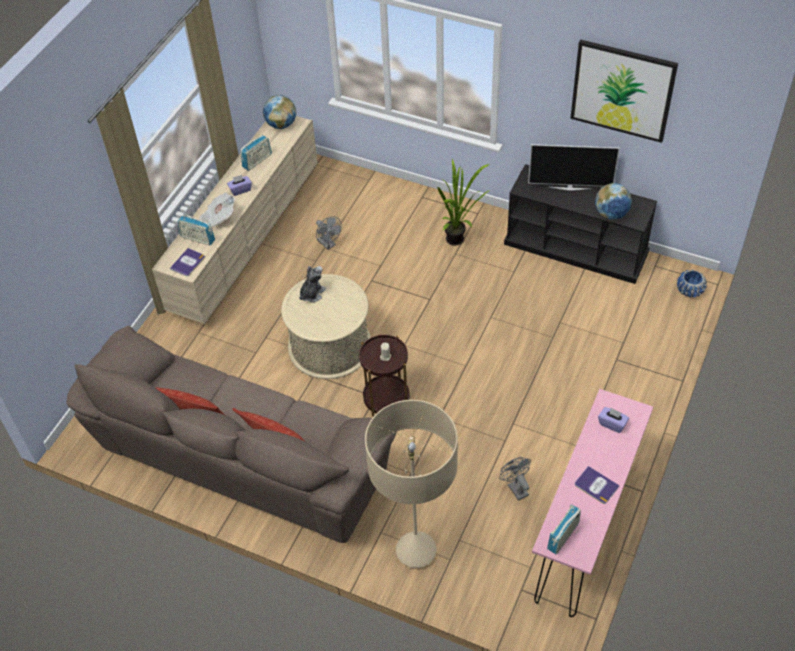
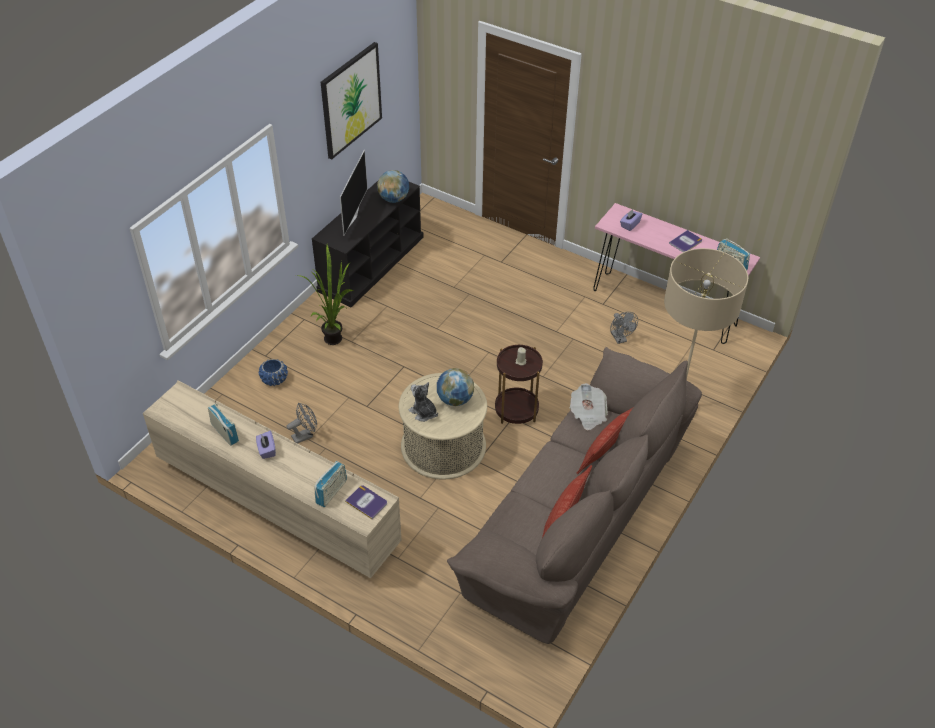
camera: 85 degrees left, 5 degrees down
newspaper [199,193,235,227] -> newspaper moved to [570,383,607,430]
globe [263,95,296,129] -> globe moved to [437,368,474,406]
grey fan [499,457,531,501] -> grey fan turned 90 degrees counterclockwise [610,312,638,344]
blue planter [677,270,707,298] -> blue planter moved to [259,359,288,386]

